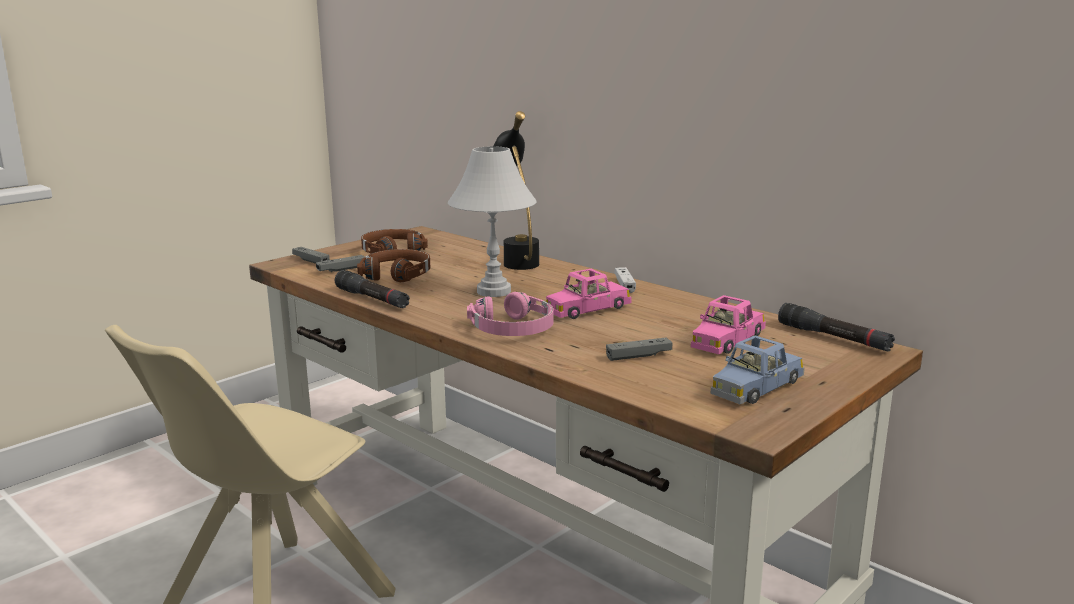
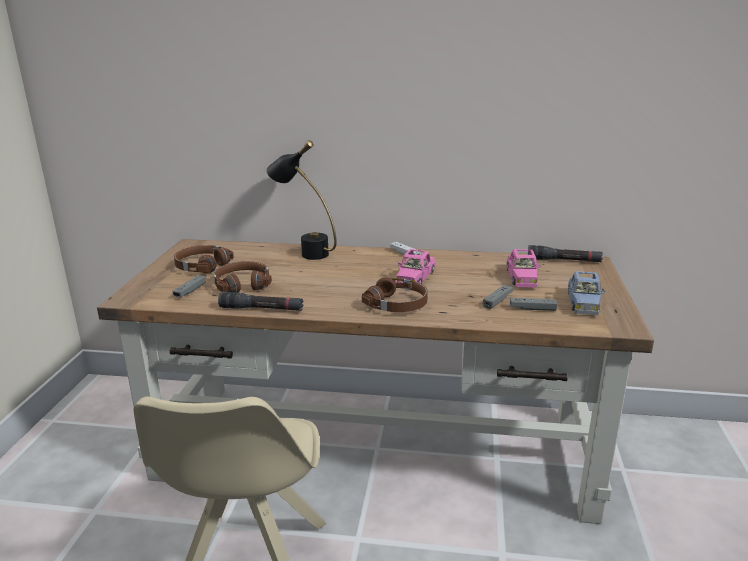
camera: 35 degrees left, 5 degrees up
grey game controller [292,247,330,264] -> grey game controller moved to [510,298,557,311]
white table lamp [448,146,537,297] -> none
pink headphones [467,292,554,336] -> brown headphones [362,277,428,312]

